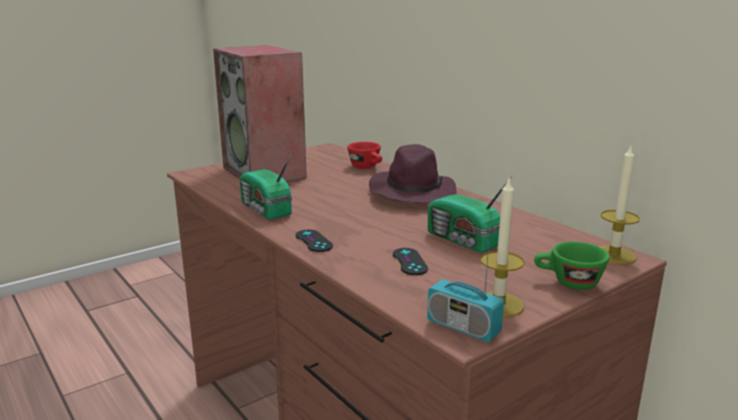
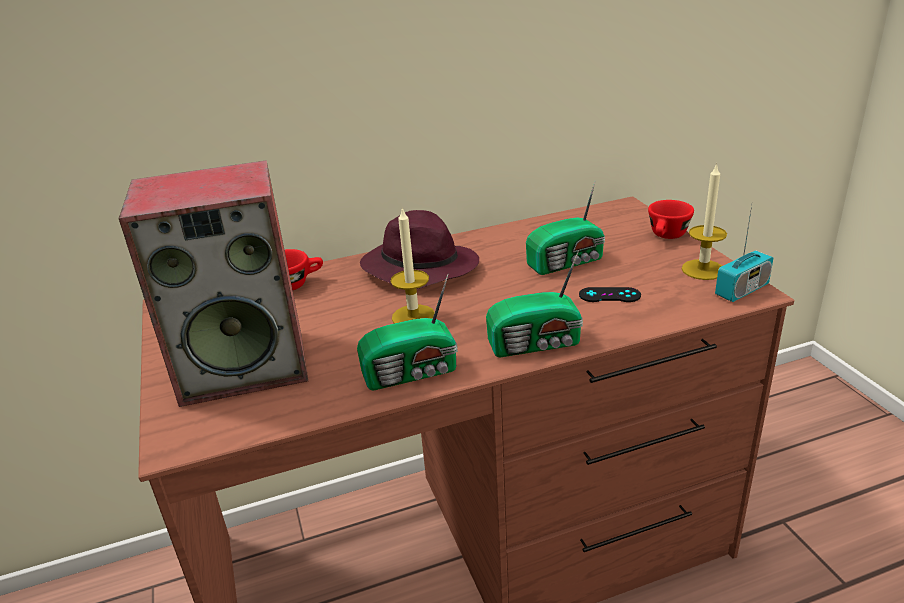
camera: 70 degrees left, 10 degrees up
black game controller [295,230,333,252] -> radio [486,250,583,357]
green cup [534,242,610,290] -> red cup [648,200,694,239]
candle [599,146,640,264] -> candle moved to [391,207,435,323]

